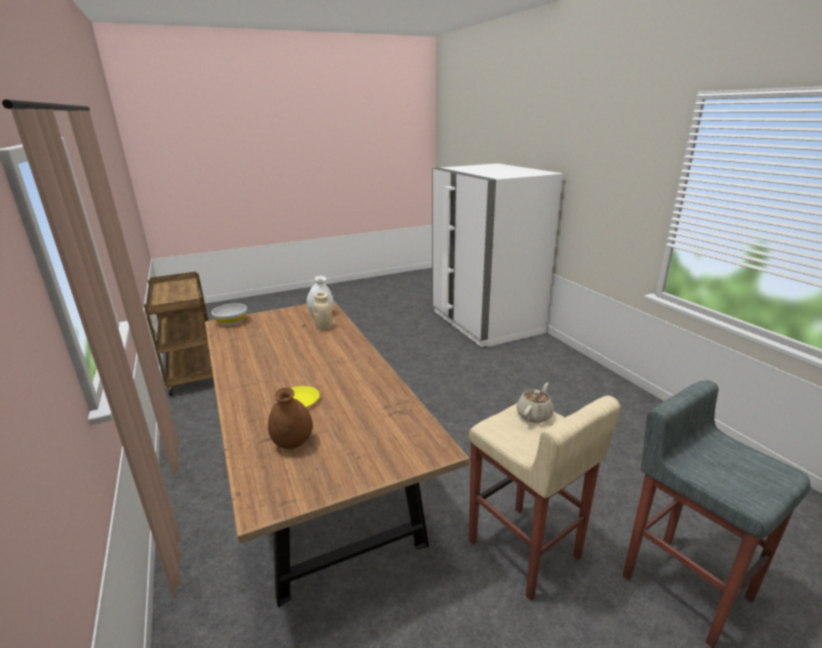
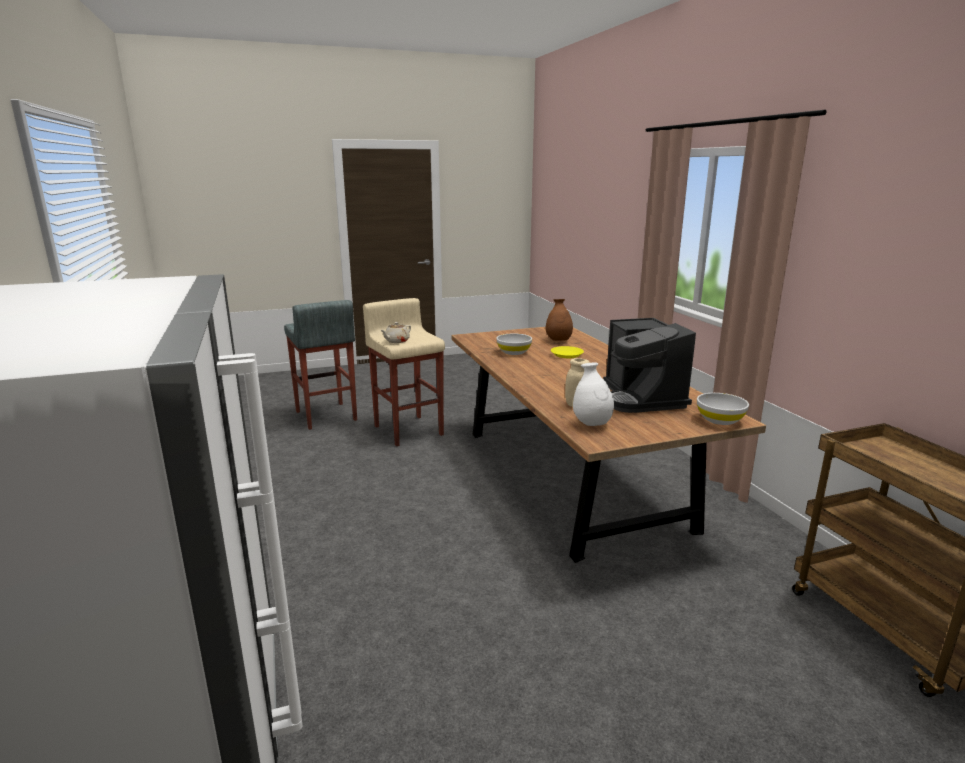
camera: 175 degrees left, 5 degrees down
none -> white bowl [496,333,532,355]
none -> coffee machine [603,318,696,413]

